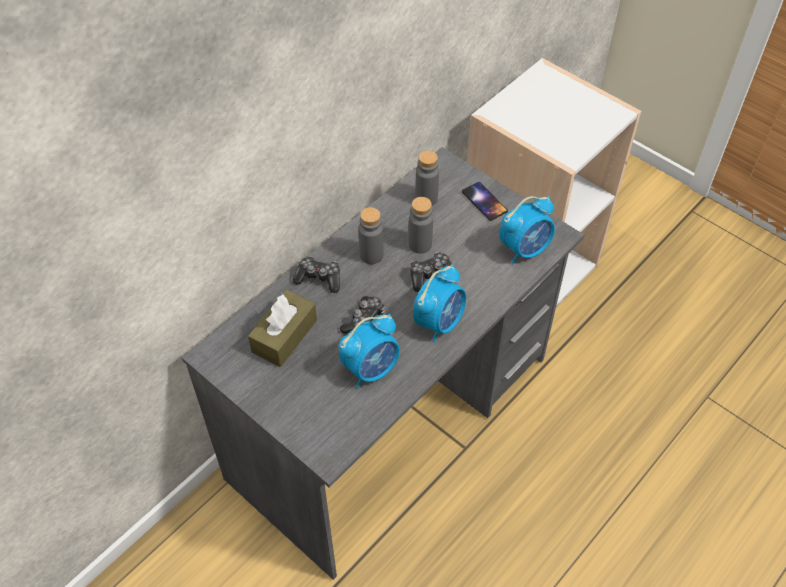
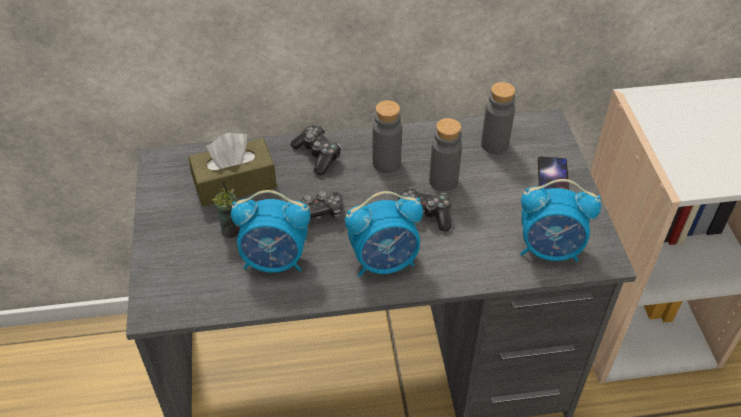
camera: 40 degrees right, 5 degrees down
none -> cup [212,180,240,238]

